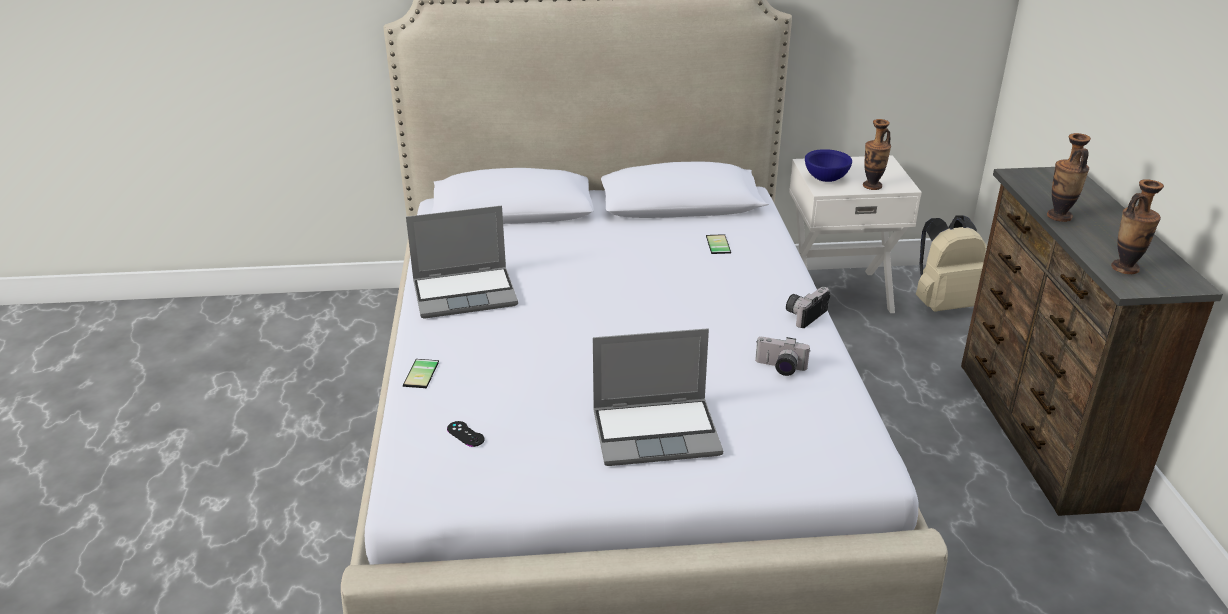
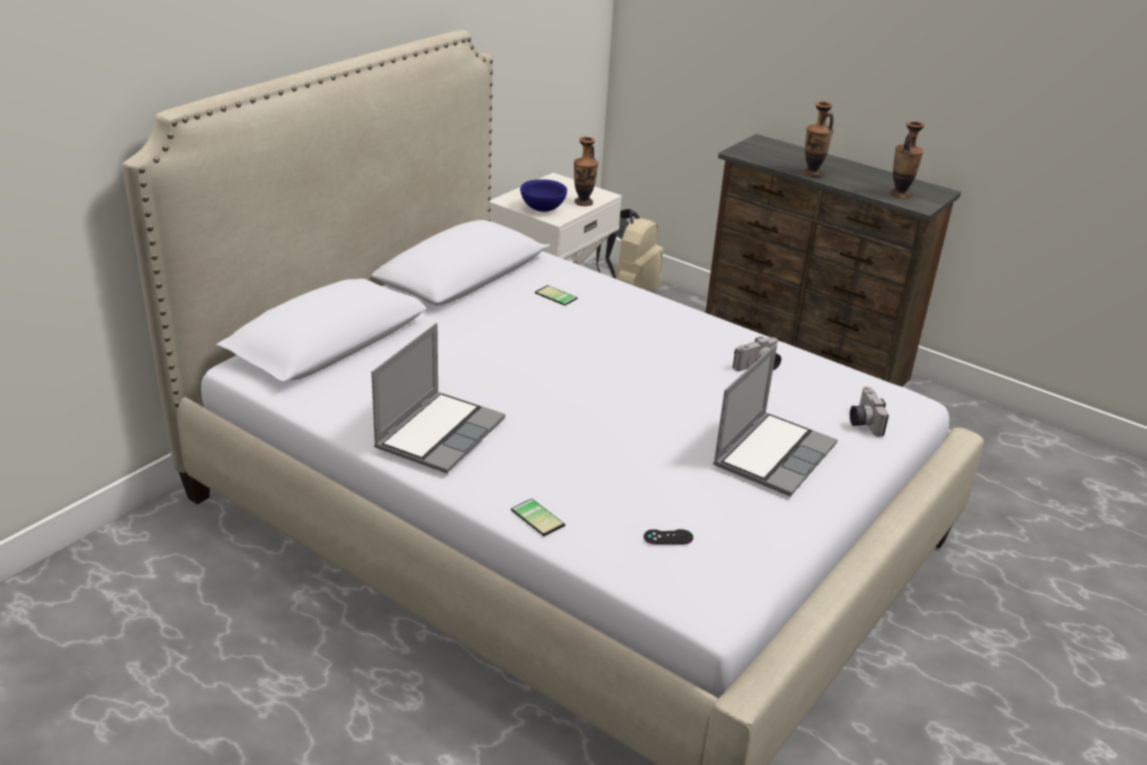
camera: 50 degrees left, 0 degrees up
camera [786,287,830,328] -> camera moved to [850,386,889,437]

